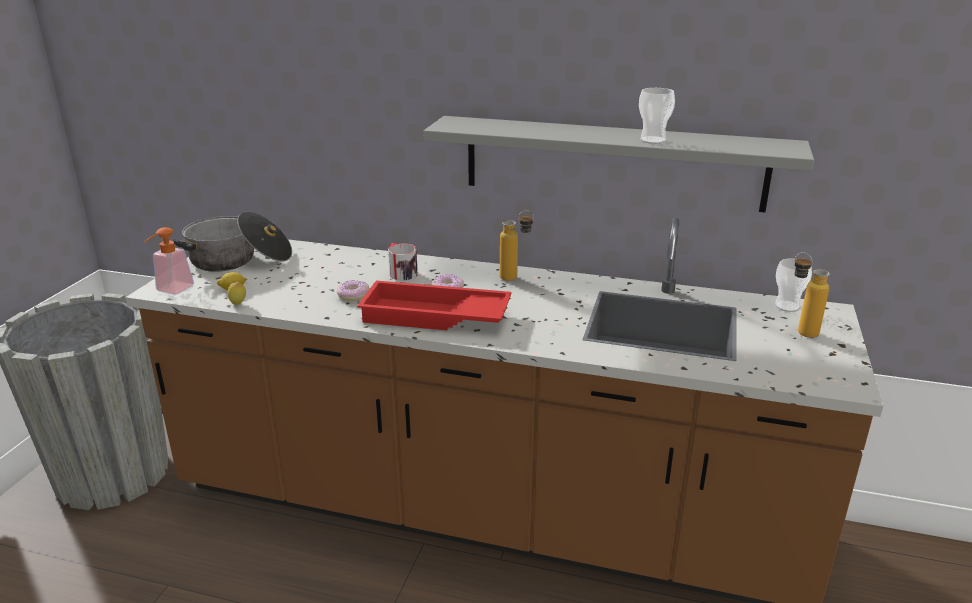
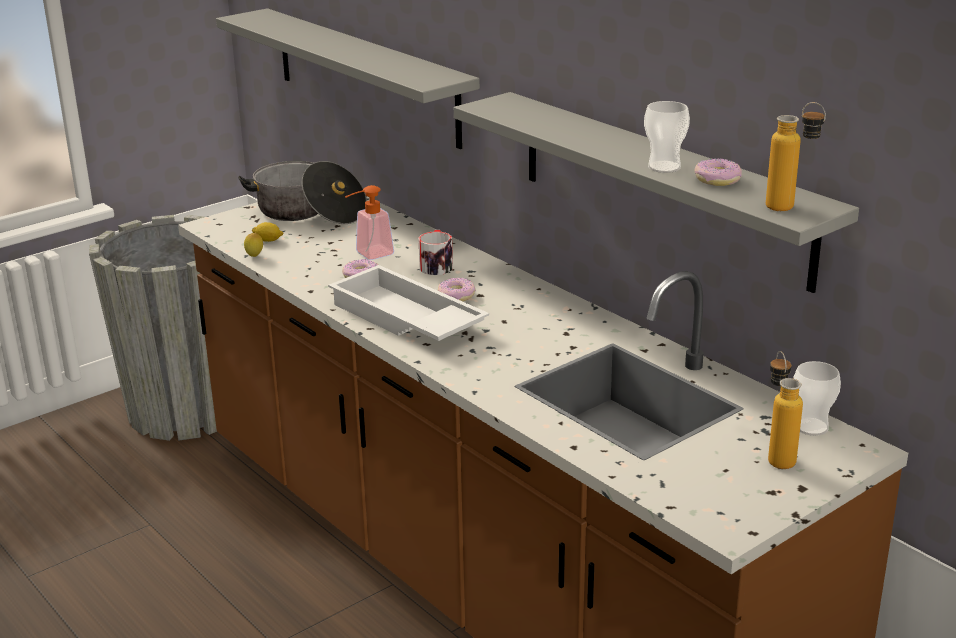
camera: 35 degrees right, 0 degrees up
soap dispenser [144,227,194,295] -> soap dispenser moved to [345,185,394,260]
red tray [357,281,512,330] -> white tray [328,265,489,341]
bottle [500,210,534,281] -> bottle moved to [766,102,826,211]
none -> grey shelf [216,8,480,149]
none -> donut [694,159,742,186]

